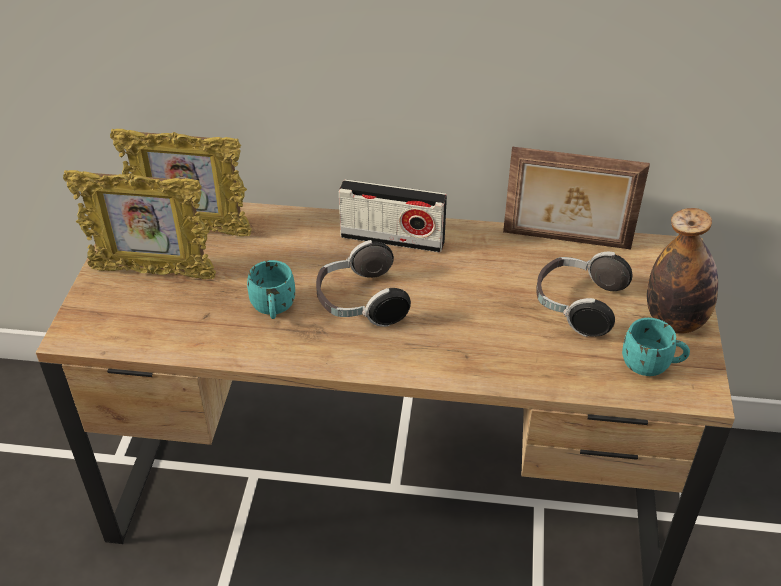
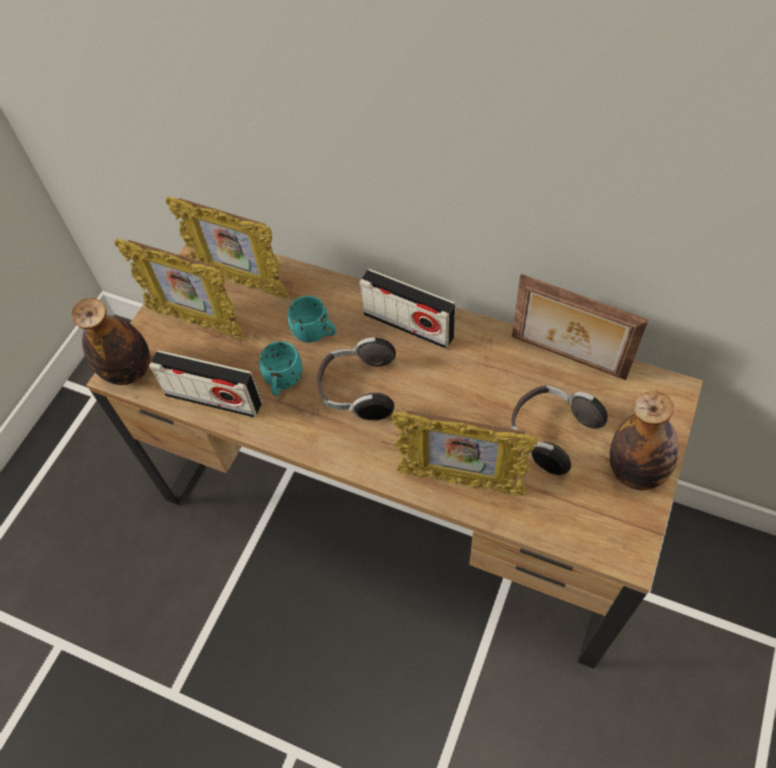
camera: 20 degrees right, 15 degrees up
turquoise mug [622,318,690,376] -> turquoise mug moved to [288,296,337,342]
none -> bottle [72,298,150,385]
none -> radio [149,350,262,418]
none -> picture frame [392,410,538,496]

